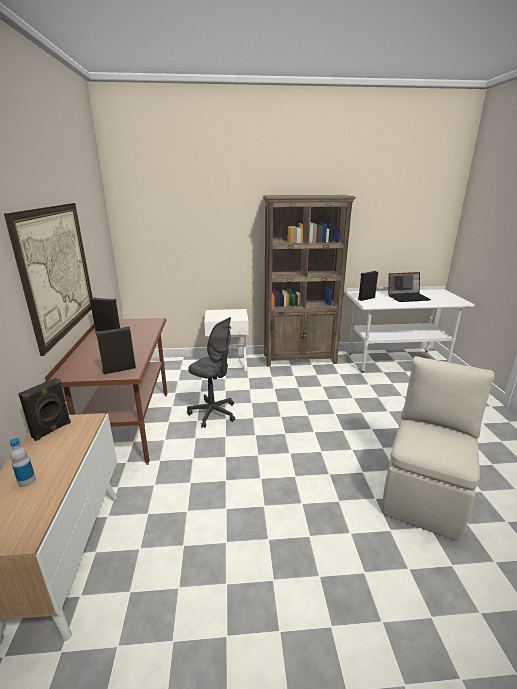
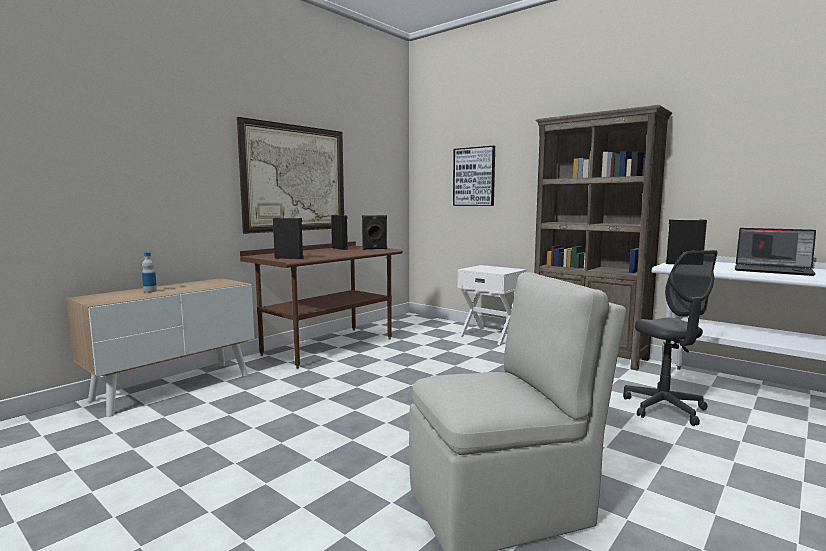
camera: 45 degrees right, 15 degrees down
black speaker [18,378,71,441] -> black speaker moved to [362,215,387,250]
grey office chair [187,317,235,428] -> grey office chair moved to [623,250,717,426]
none -> picture [453,146,495,206]

